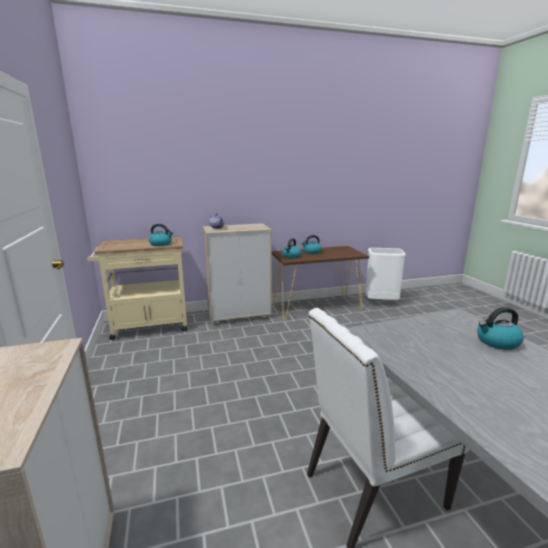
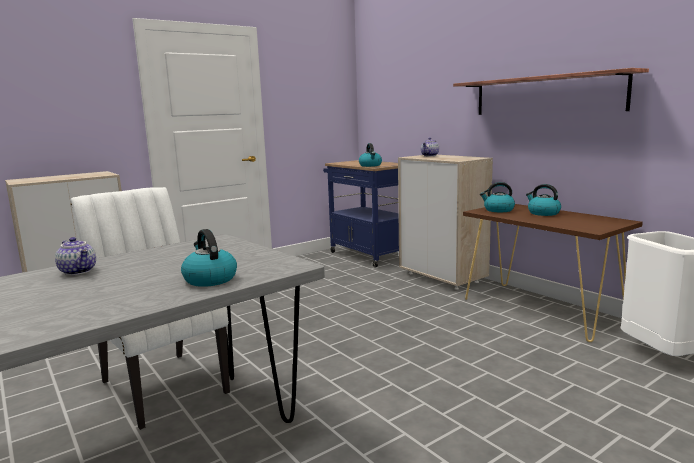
camera: 70 degrees right, 5 degrees down
beige cart [87,236,187,340] -> blue cart [323,160,399,268]
none -> teapot [55,237,96,275]
none -> shelf [453,68,649,115]

